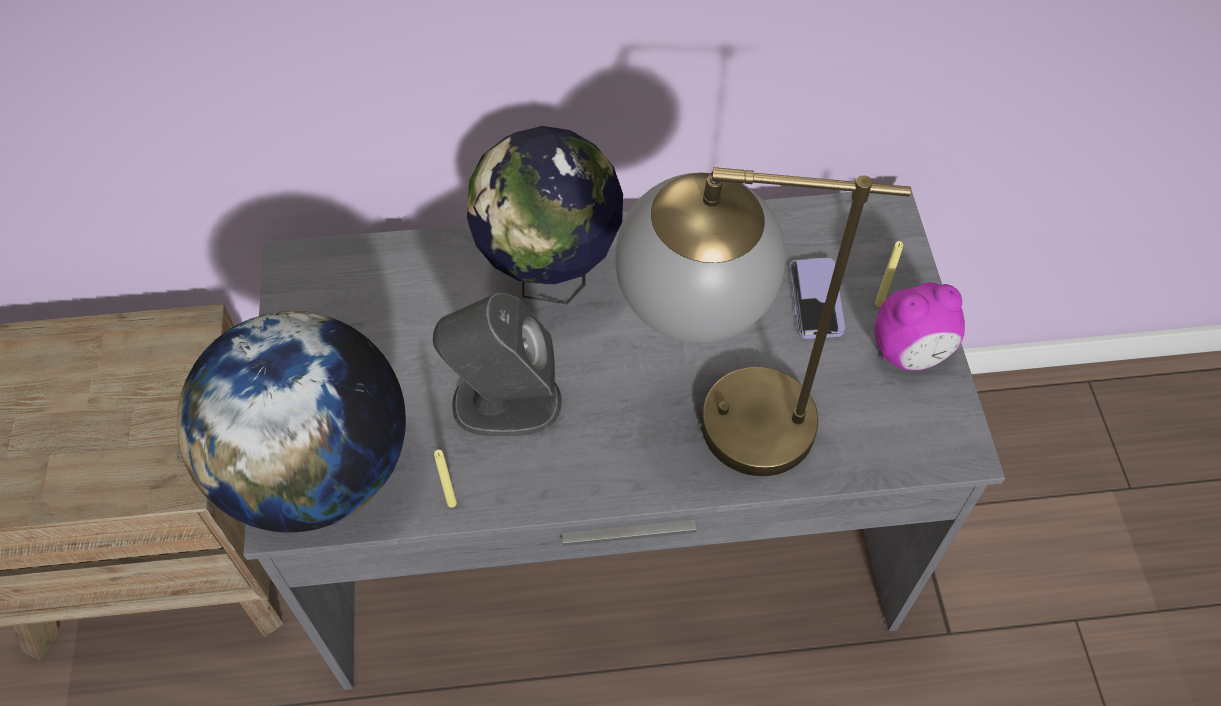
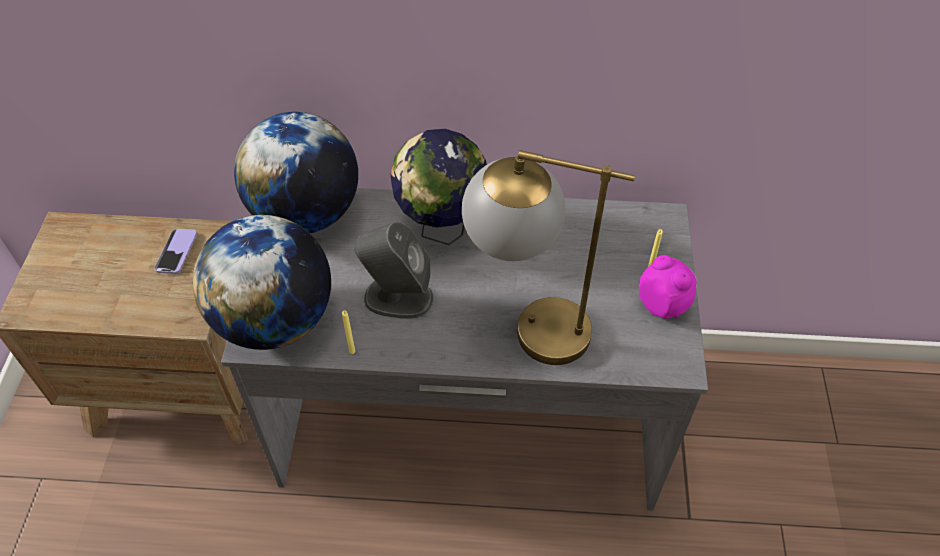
camera: 10 degrees right, 5 degrees down
phone [790,258,845,339] -> phone moved to [154,229,197,274]
alarm clock [875,282,965,371] -> alarm clock turned 120 degrees counterclockwise [639,255,697,319]
none -> globe [234,112,358,233]

